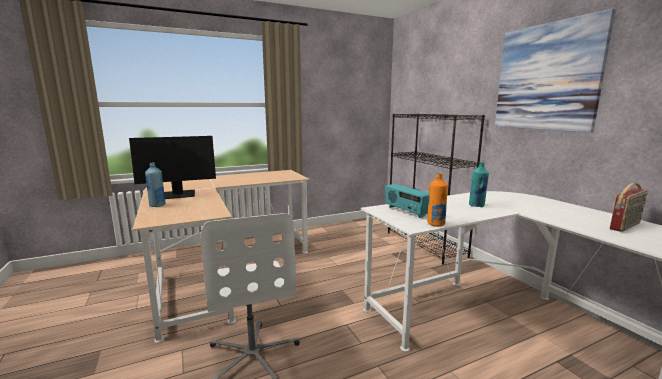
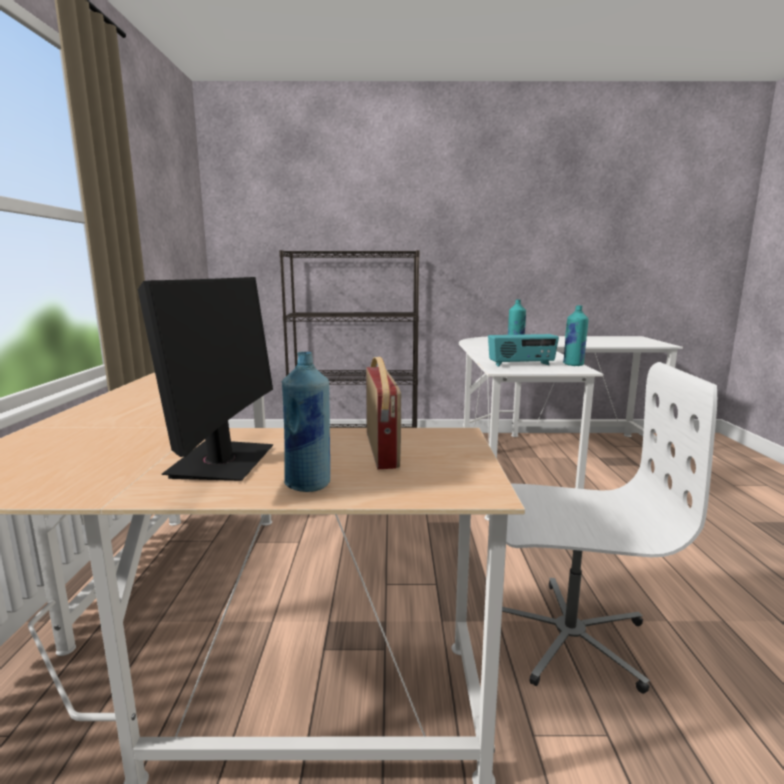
camera: 65 degrees left, 0 degrees up
orange bottle [427,173,448,226] -> turquoise bottle [563,305,589,366]
picture [495,8,616,132] -> none
radio [610,183,647,232] -> radio moved to [366,357,401,469]

